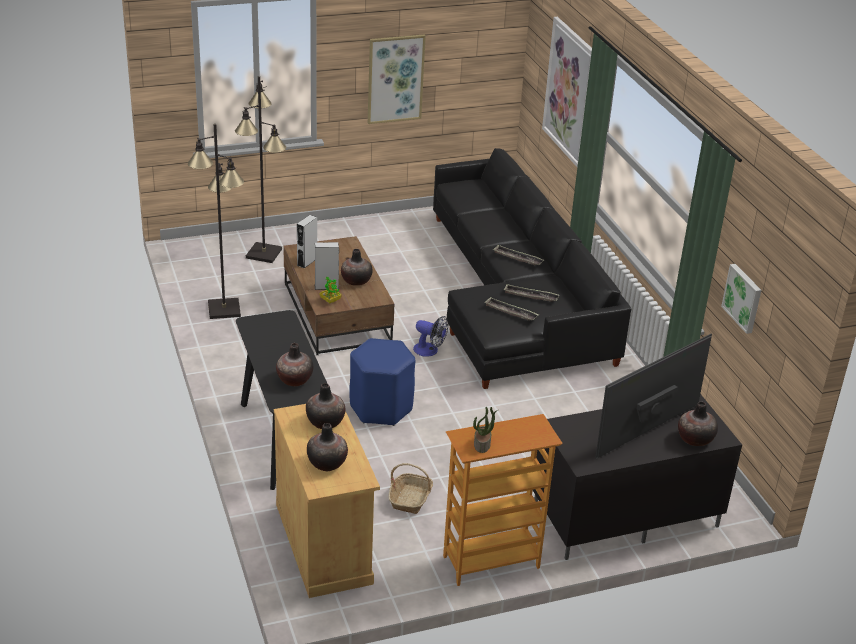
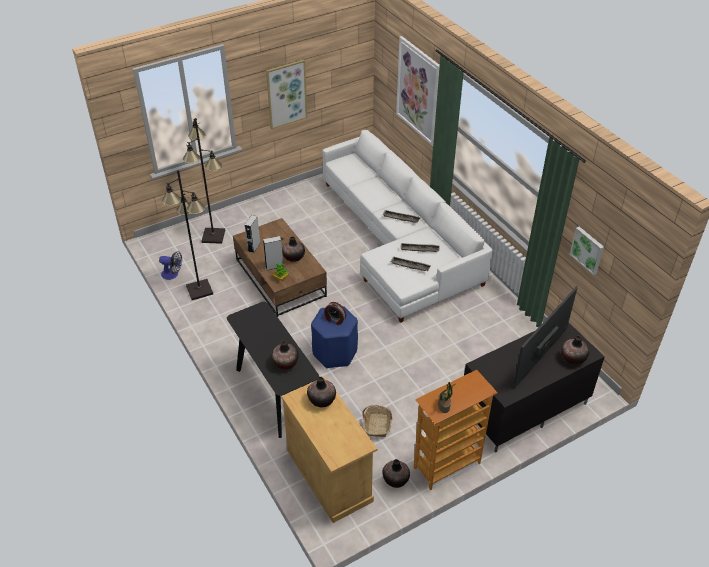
camera: 10 degrees left, 10 degrees up
vase [307,423,348,471] -> vase moved to [382,459,410,488]
fan [413,316,448,357] -> fan moved to [159,251,182,280]
black sofa [433,148,631,389] -> white sofa [322,130,493,323]
none -> alarm clock [325,302,346,325]

